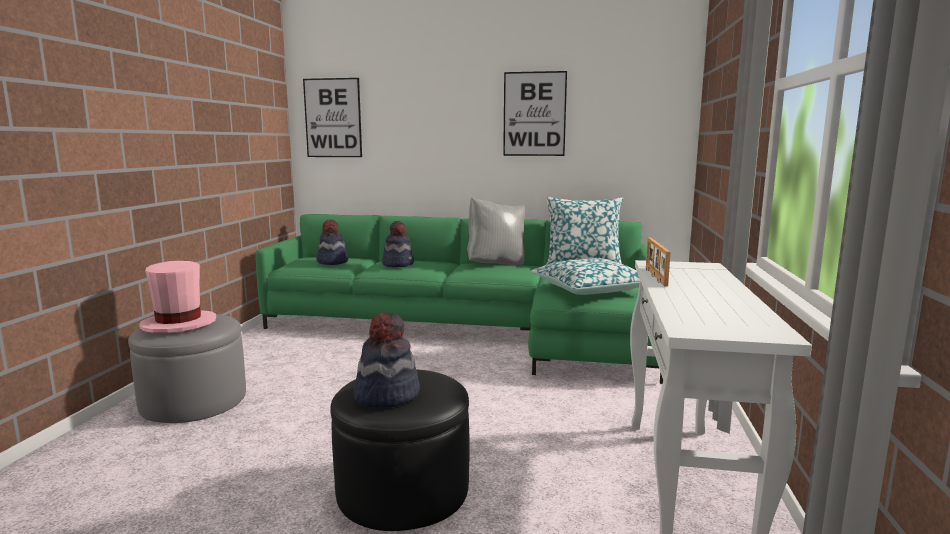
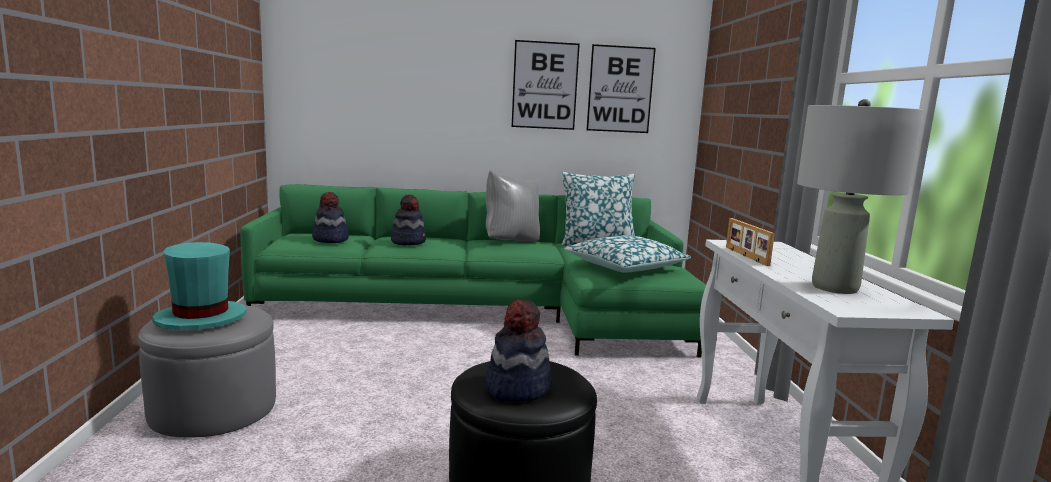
camera: 15 degrees left, 0 degrees up
pink hat [139,261,216,333] -> turquoise hat [152,242,247,330]
picture [303,78,362,157] -> picture moved to [586,44,656,133]
none -> grey table lamp [797,99,924,294]

